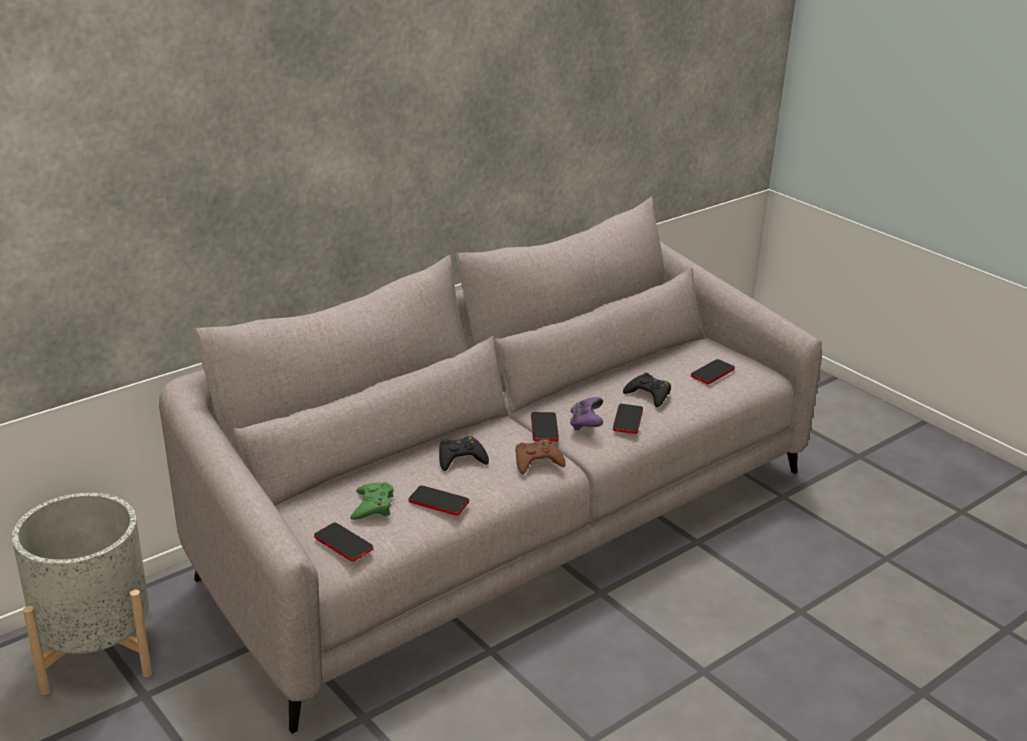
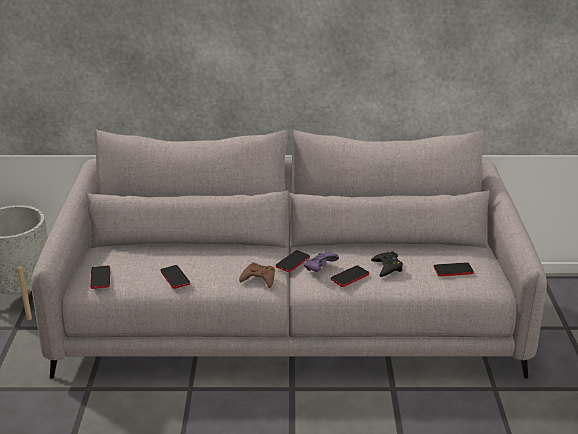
camera: 40 degrees right, 0 degrees up
green game controller [350,482,394,520] -> none
black game controller [439,437,489,471] -> none

